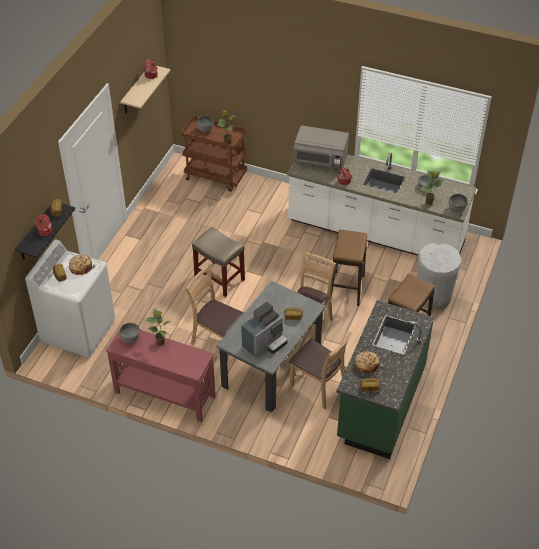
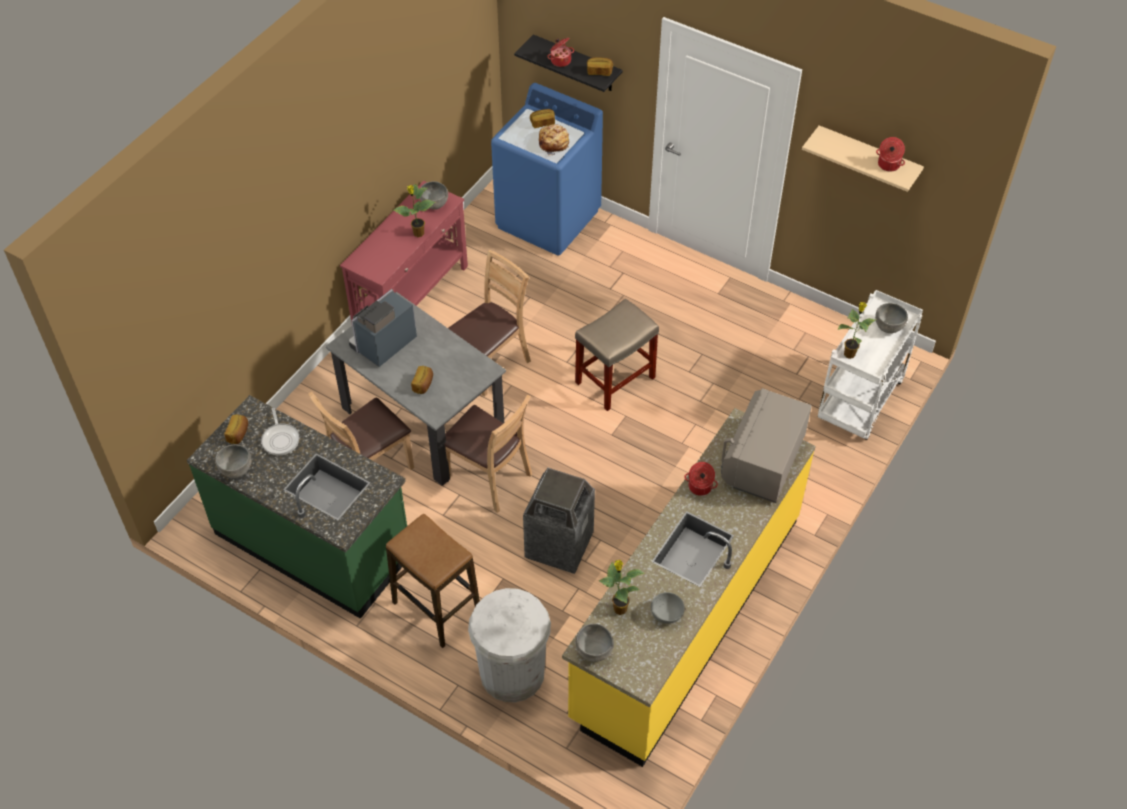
camera: 100 degrees right, 5 degrees up
white washing machine [25,239,115,357] -> blue washing machine [491,83,603,256]
brown cart [181,115,247,192] -> white cart [818,290,923,440]
coffee machine [241,302,287,358] -> coffee machine turned 75 degrees clockwise [348,289,417,367]
white counter [287,153,476,255] -> yellow counter [562,408,816,767]
stool [331,230,368,306] -> trash can [523,468,595,574]
bread [355,351,384,374] -> frying pan [261,408,299,456]
none -> grey bowl [215,445,251,478]

